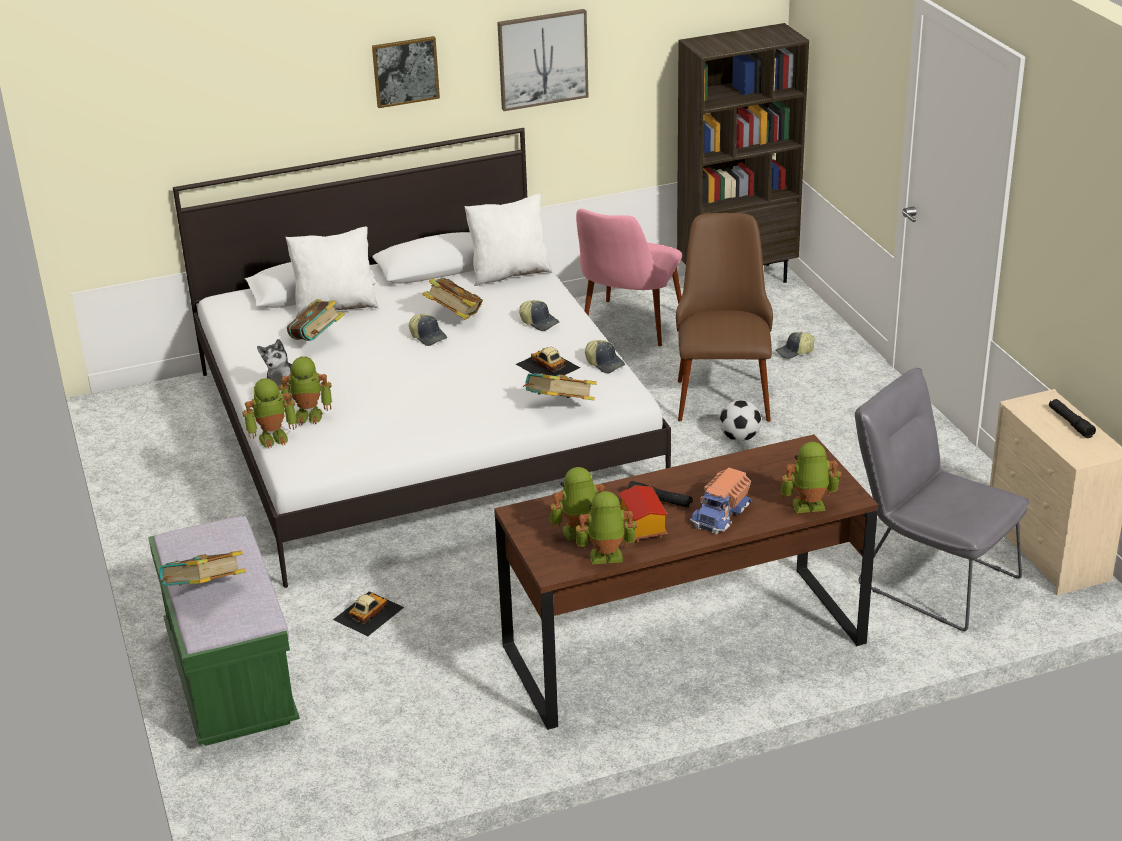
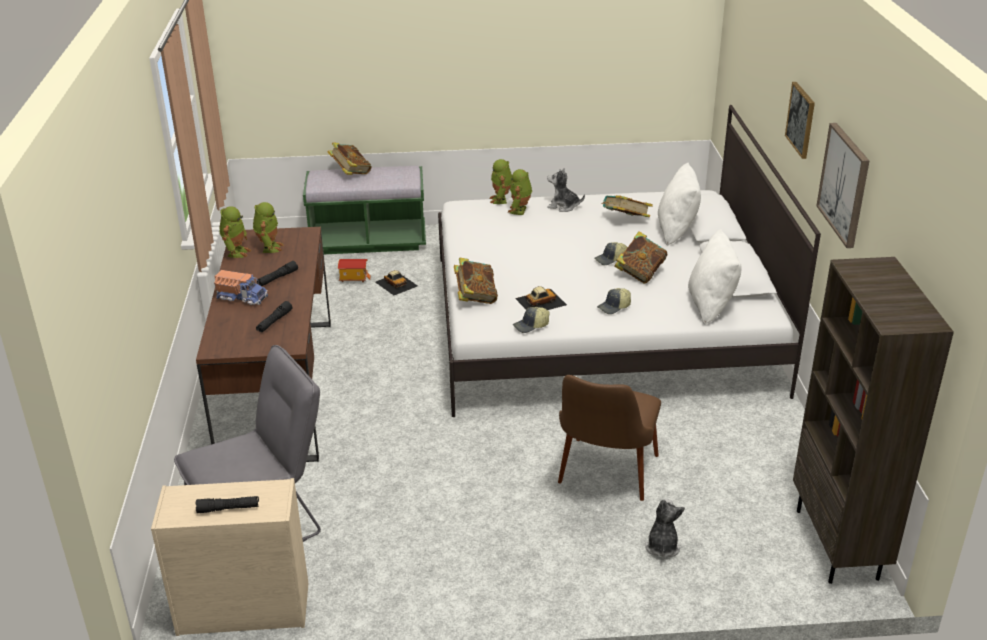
camera: 105 degrees right, 0 degrees up
pink chair [576,209,682,346] -> none
toy house [619,485,668,542] -> toy house moved to [338,259,371,282]
brown chair [676,213,773,422] -> brown chair turned 90 degrees clockwise [558,375,661,501]
toy truck [690,467,752,534] -> toy truck turned 150 degrees clockwise [214,270,268,305]
football [720,400,761,442] -> none
cap [775,332,815,359] -> plush toy [645,499,685,557]
toy robot [781,442,841,513] -> none
none -> black flashlight [256,301,292,332]

